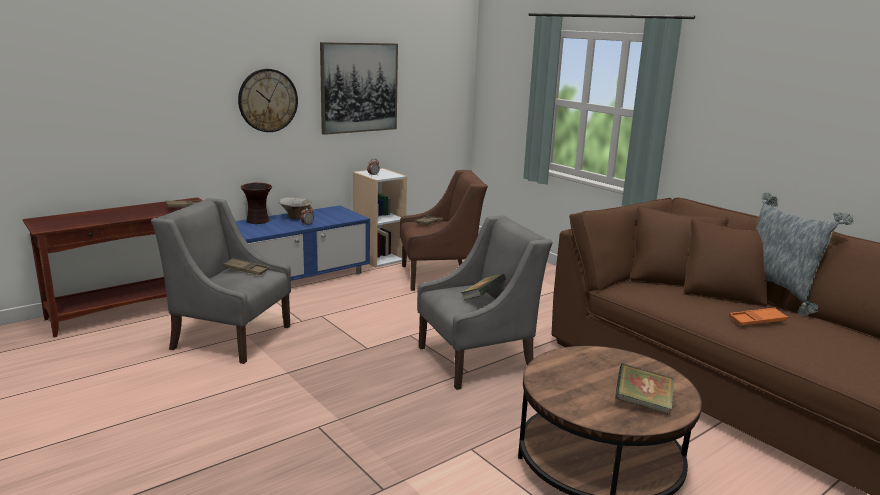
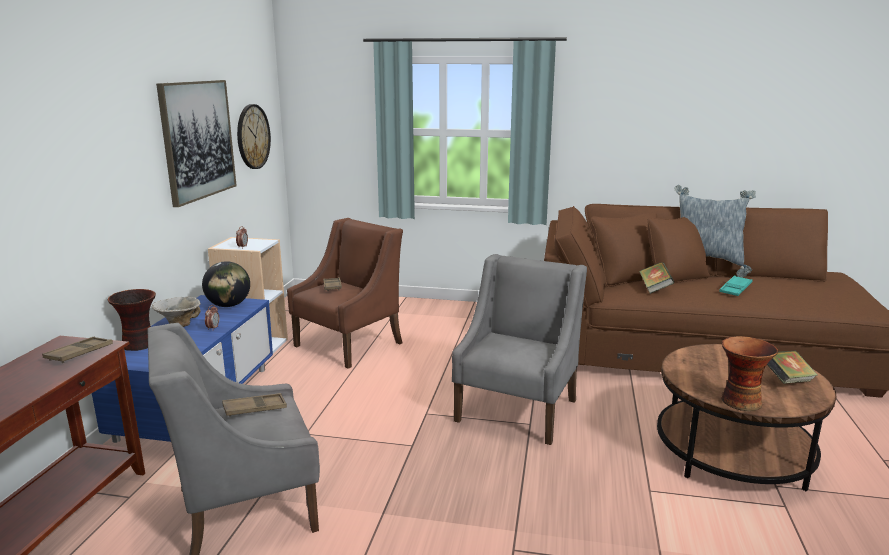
camera: 40 degrees left, 0 degrees up
wall clock [238,69,298,132] -> wall clock moved to [237,104,271,169]
book [461,273,506,300] -> book moved to [639,262,674,294]
orange tray [729,307,788,326] -> turquoise tray [719,275,753,296]
none -> globe [202,261,250,307]
none -> vase [721,336,778,411]

